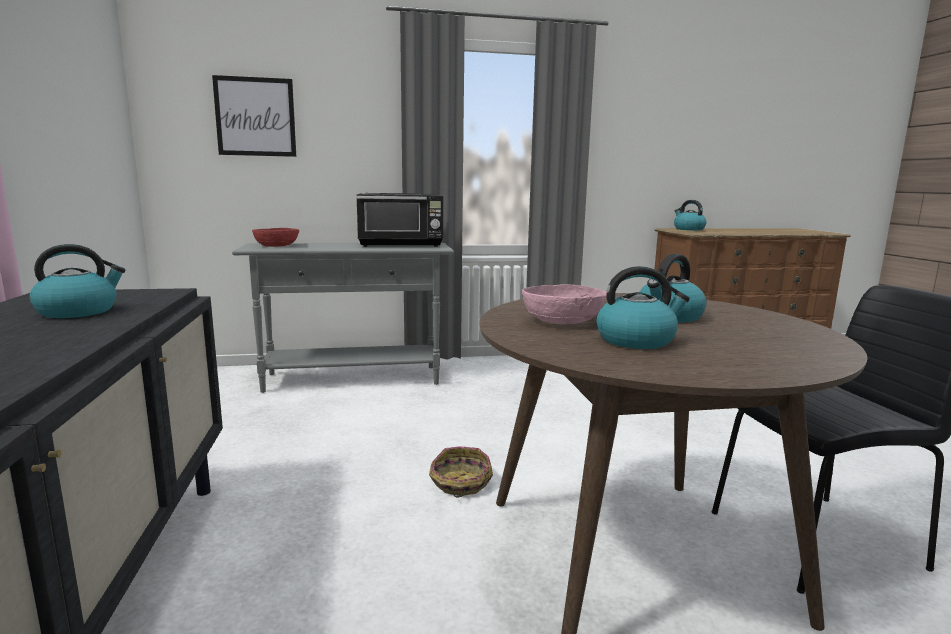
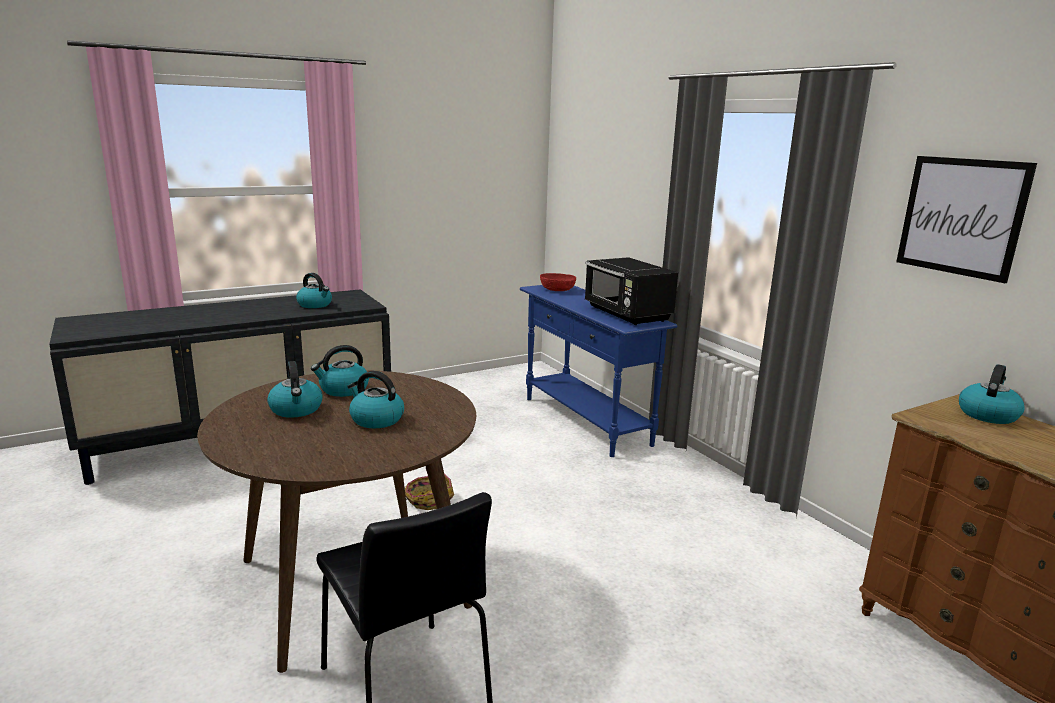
camera: 70 degrees right, 5 degrees up
picture [212,75,296,157] -> picture moved to [896,156,1037,283]
grey console table [232,243,454,393] -> blue console table [520,285,677,457]
pink bowl [522,284,607,324] -> kettle [311,345,369,397]

